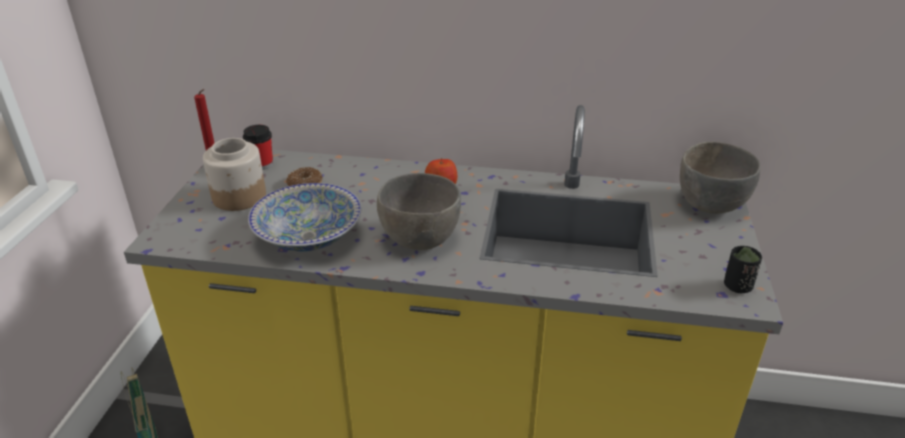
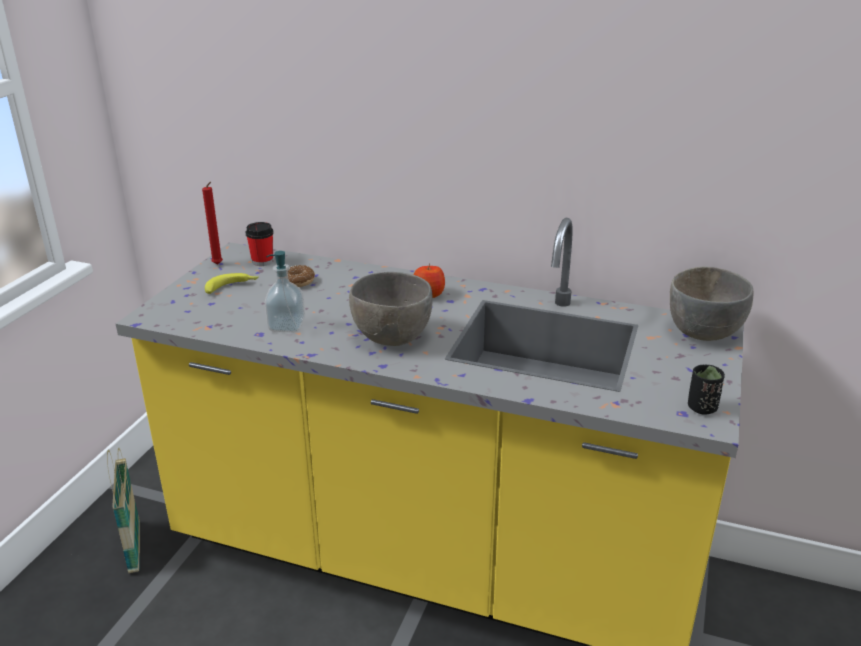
camera: 10 degrees right, 5 degrees down
jar [203,138,266,211] -> banana [205,273,258,294]
bowl [248,183,362,251] -> soap dispenser [265,251,305,332]

